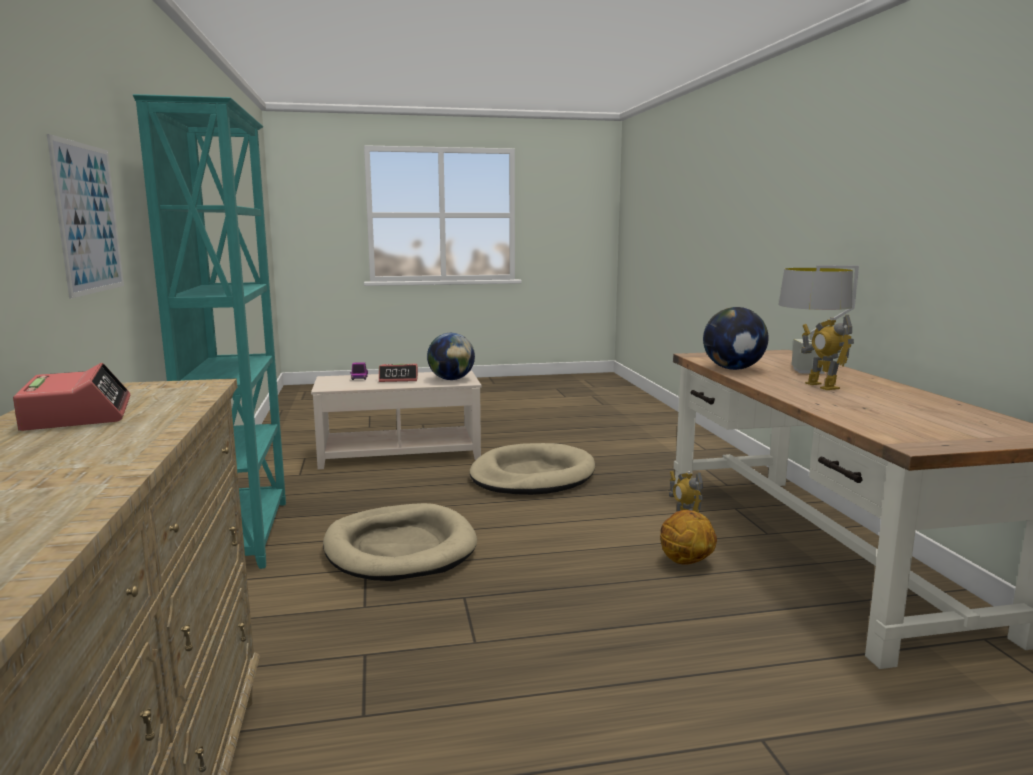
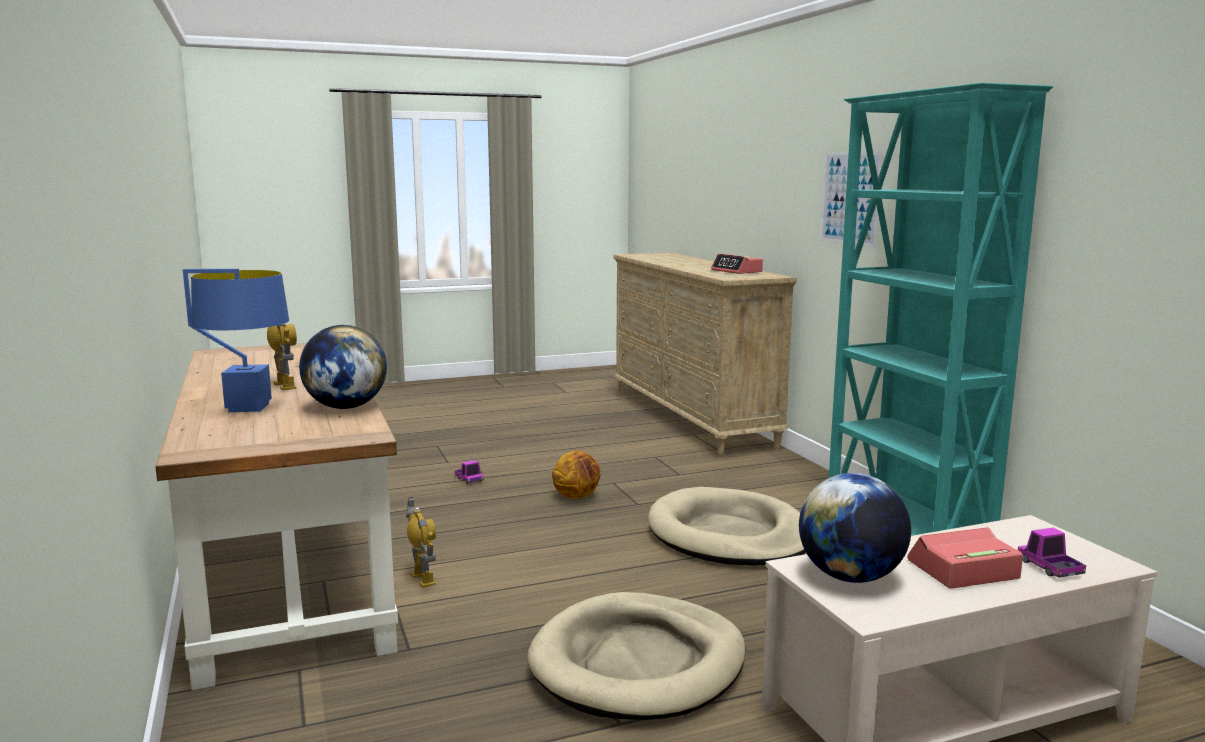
camera: 170 degrees right, 0 degrees up
basketball [660,510,717,565] -> basketball moved to [552,451,600,499]
grey table lamp [779,265,859,374] -> blue table lamp [183,269,289,412]
none -> toy truck [455,460,484,484]

